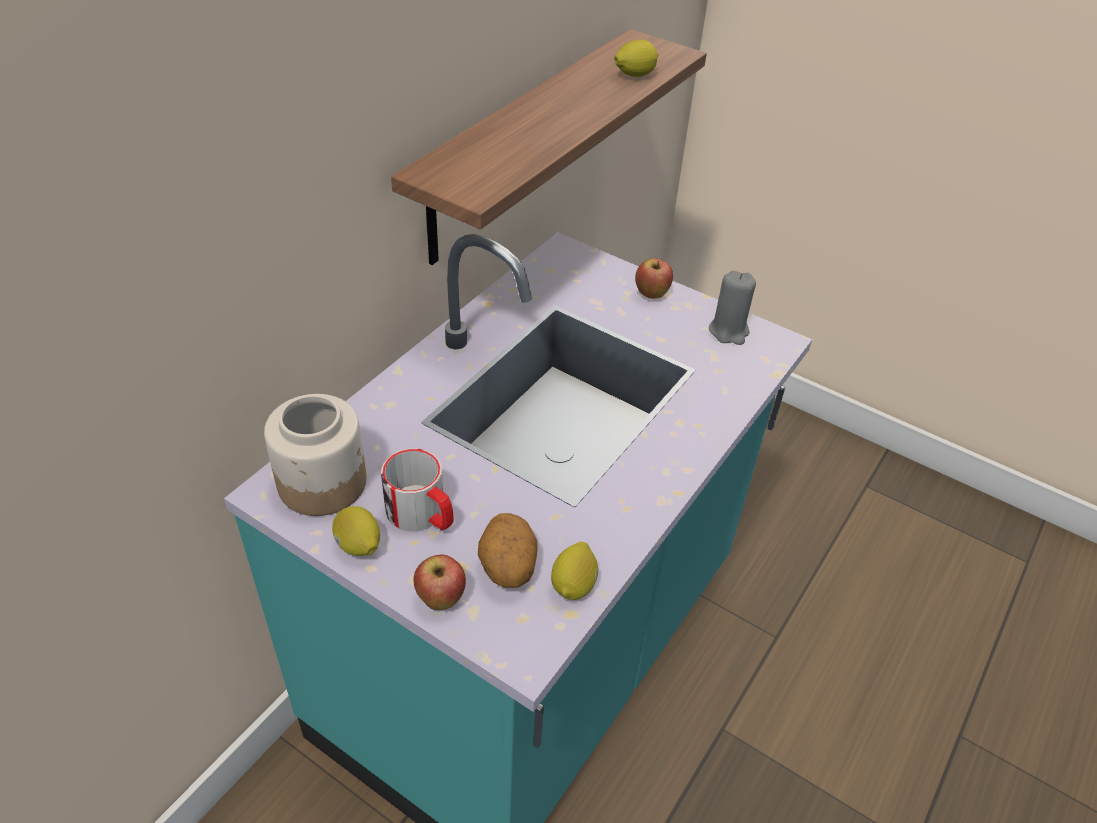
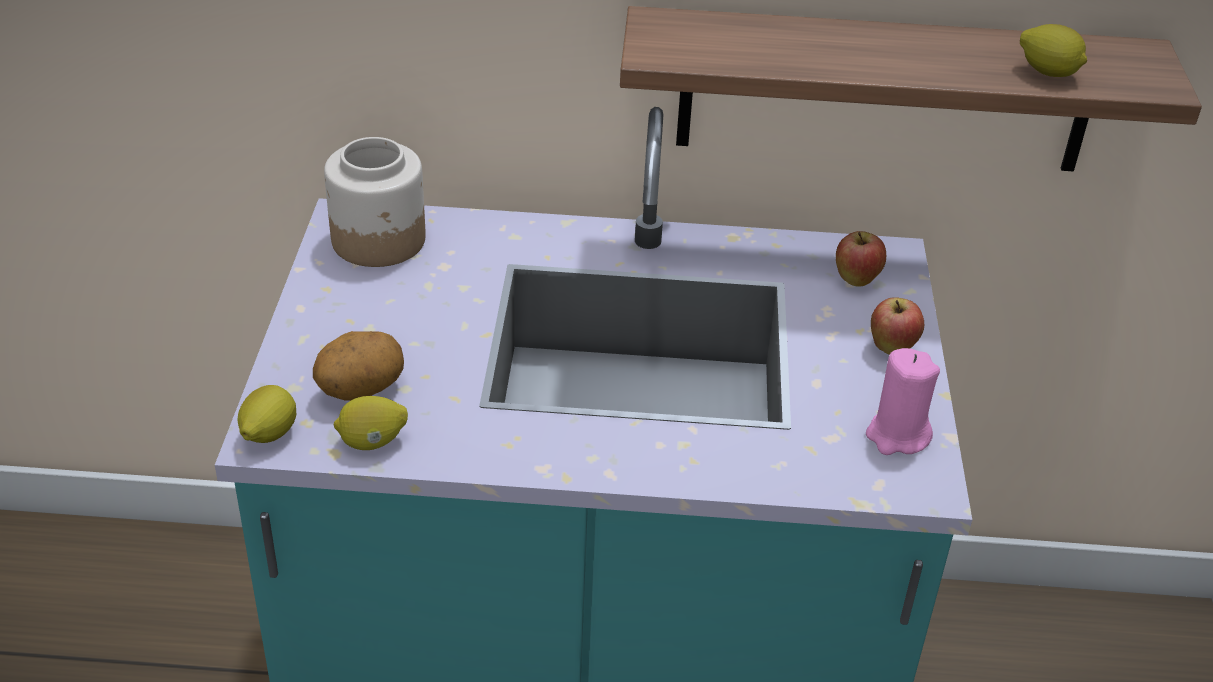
camera: 60 degrees right, 5 degrees down
lemon [332,506,380,556] -> lemon moved to [238,385,296,443]
mug [381,449,454,531] -> none
apple [414,554,466,610] -> apple moved to [836,231,886,287]
grey candle [709,271,756,345] -> pink candle [866,348,940,455]

